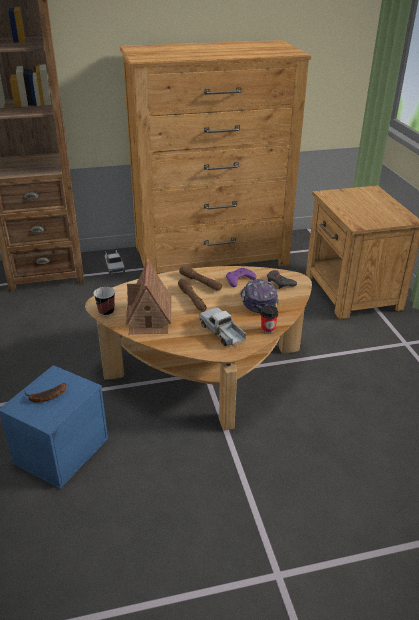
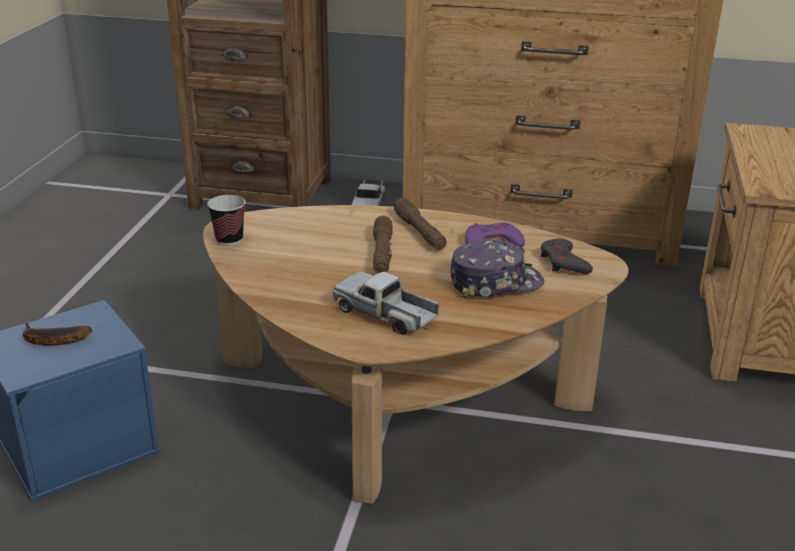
camera: 25 degrees right, 5 degrees down
toy house [126,259,172,334] -> none
toy truck [199,308,246,346] -> toy truck turned 45 degrees counterclockwise [333,272,439,335]
cap [240,279,279,313] -> cap turned 60 degrees clockwise [450,239,544,299]
cup [261,305,278,334] -> none

